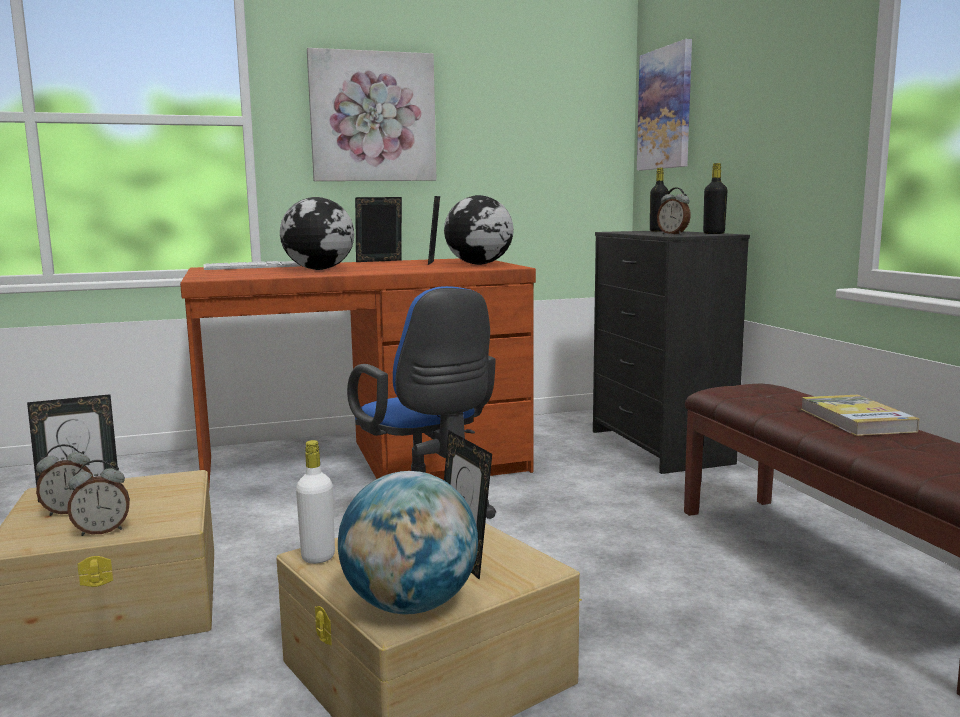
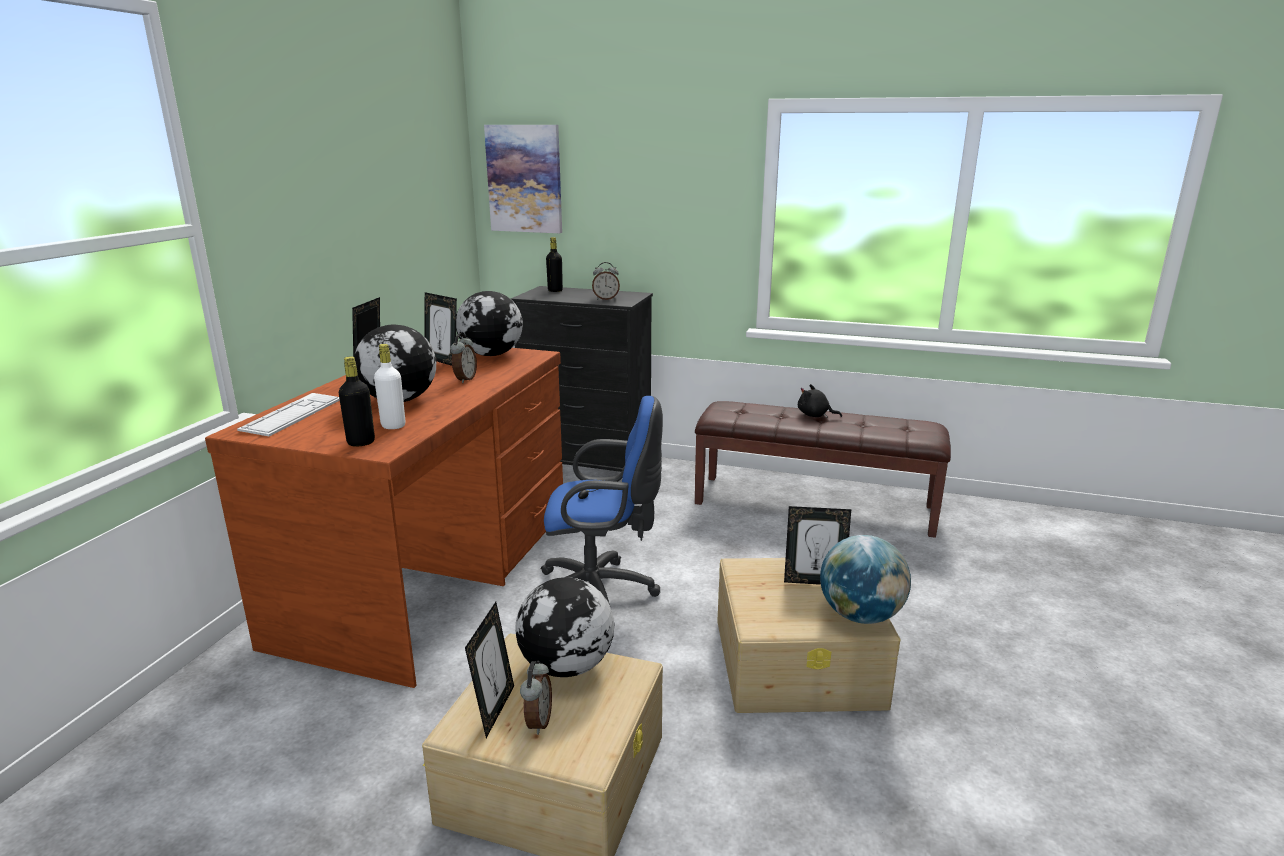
camera: 55 degrees left, 10 degrees up
alarm clock [67,460,130,536] -> alarm clock moved to [450,333,477,383]
white bottle [296,440,335,564] -> white bottle moved to [374,344,405,429]
picture [307,48,437,181] -> none
black bottle [703,163,728,234] -> black bottle moved to [339,356,375,447]
book [801,395,920,436] -> black plush toy [798,384,842,418]
none -> globe [515,577,614,677]

